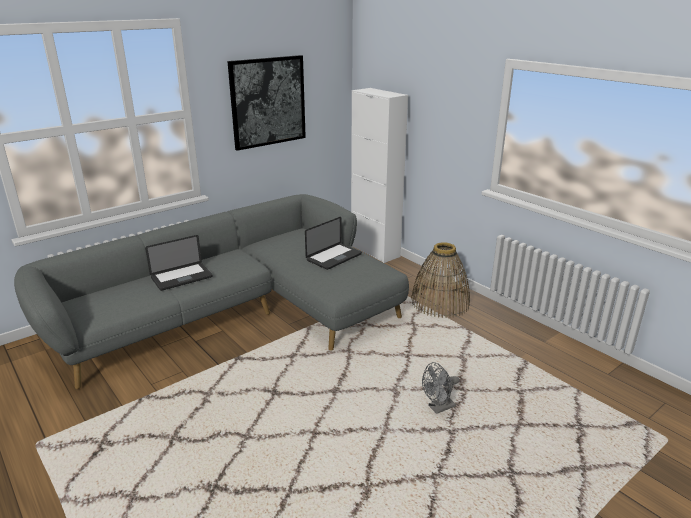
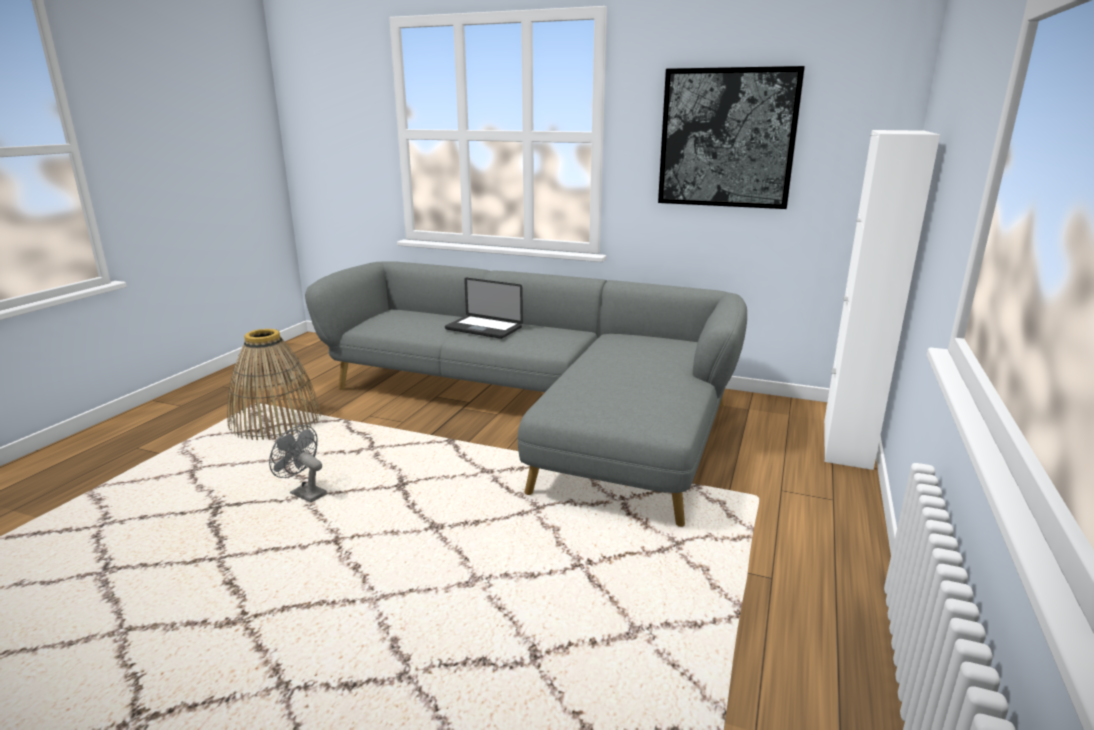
camera: 60 degrees right, 5 degrees down
laptop [305,217,362,270] -> none
basket [411,242,470,318] -> basket moved to [227,329,321,440]
grey fan [422,362,459,414] -> grey fan moved to [269,425,327,503]

